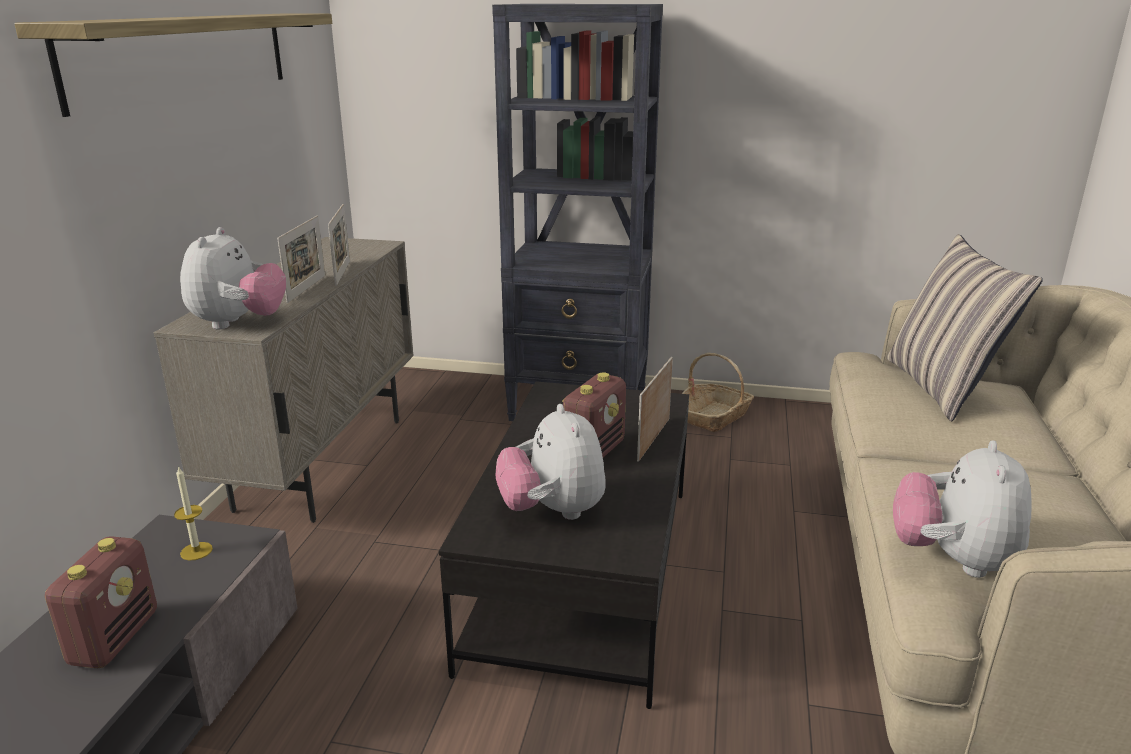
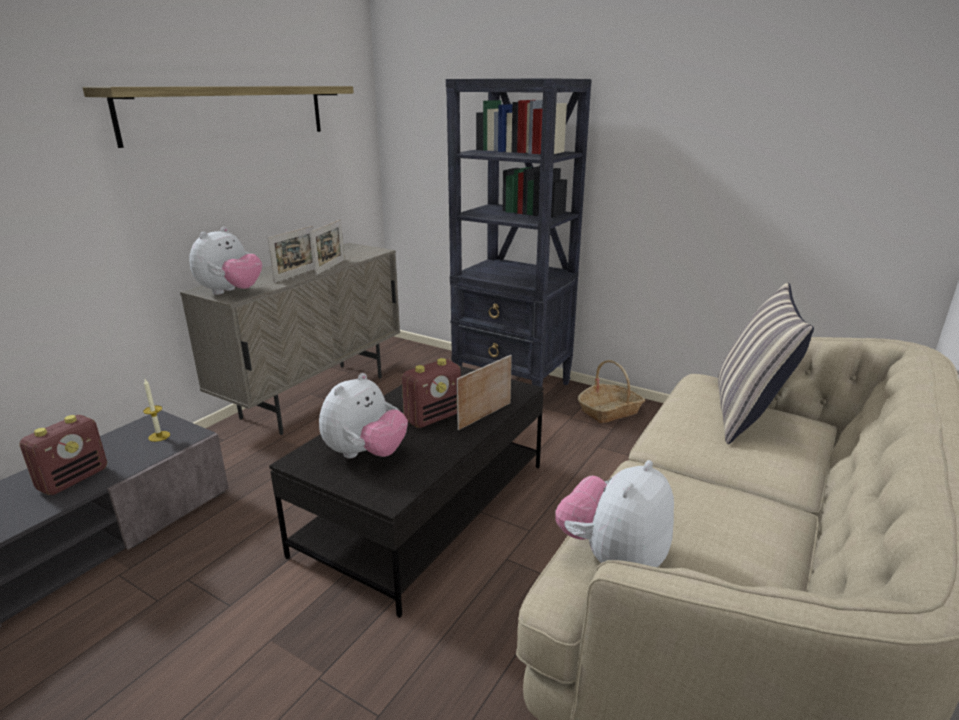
camera: 20 degrees right, 0 degrees up
plush toy [496,404,606,520] -> plush toy turned 150 degrees counterclockwise [319,373,408,459]

